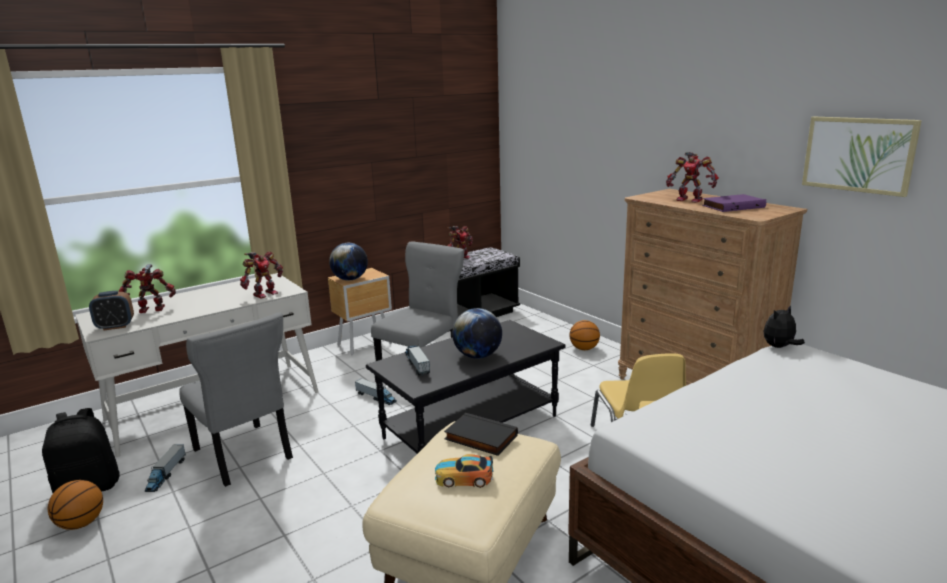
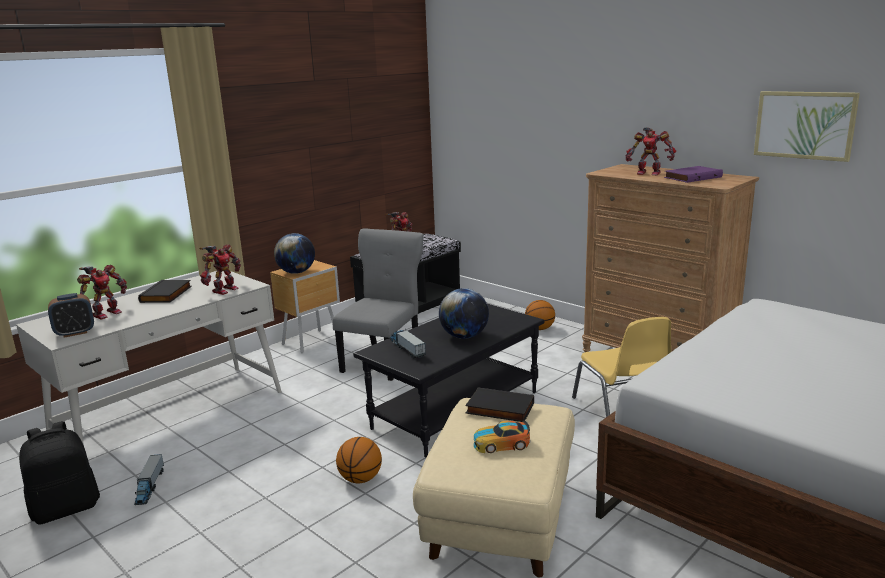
camera: 10 degrees left, 0 degrees up
basketball [48,480,103,530] -> basketball moved to [336,437,382,483]
toy robot [119,264,176,313] -> toy robot turned 150 degrees clockwise [77,265,127,320]
grey chair [179,312,293,487] -> none
toy truck [355,378,397,405] -> none
plush toy [764,306,805,348] -> none
none -> black book [138,280,192,303]

